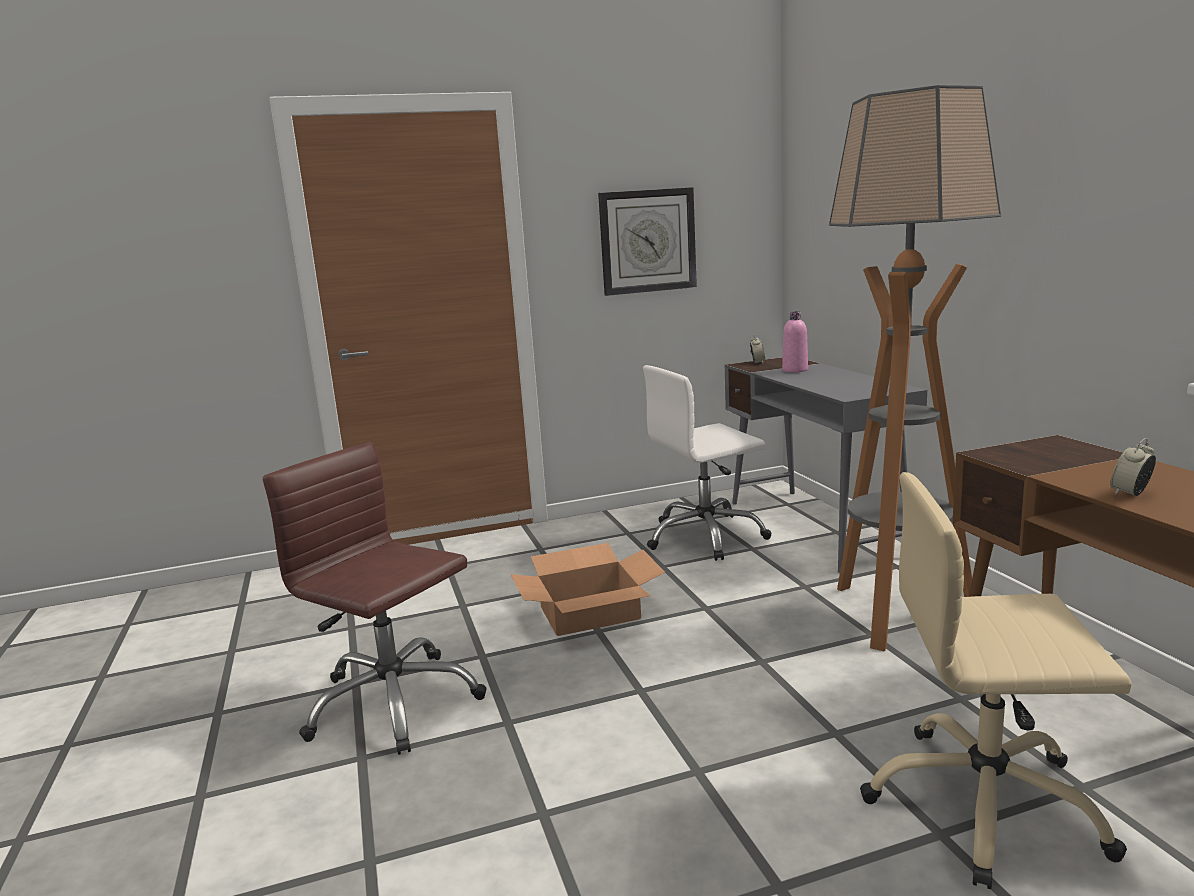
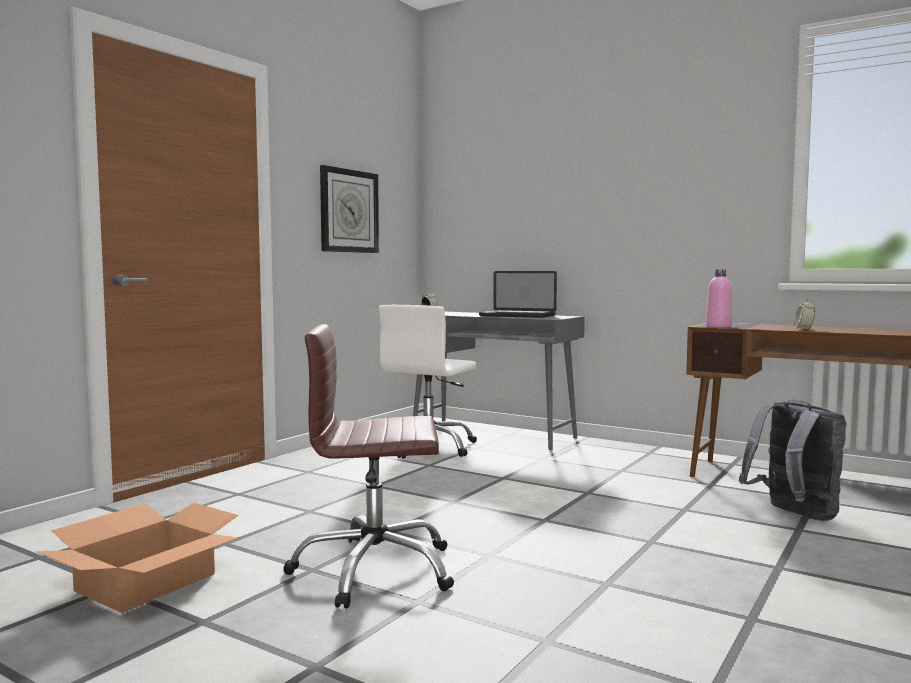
camera: 40 degrees left, 10 degrees down
cardboard box [511,543,665,636] -> cardboard box moved to [36,503,238,613]
pink bottle [782,311,808,373] -> pink bottle moved to [706,270,732,327]
floor lamp [829,85,1001,651] -> none
beige office chair [860,472,1132,889] -> grey backpack [739,400,846,521]
none -> laptop [479,271,557,318]

